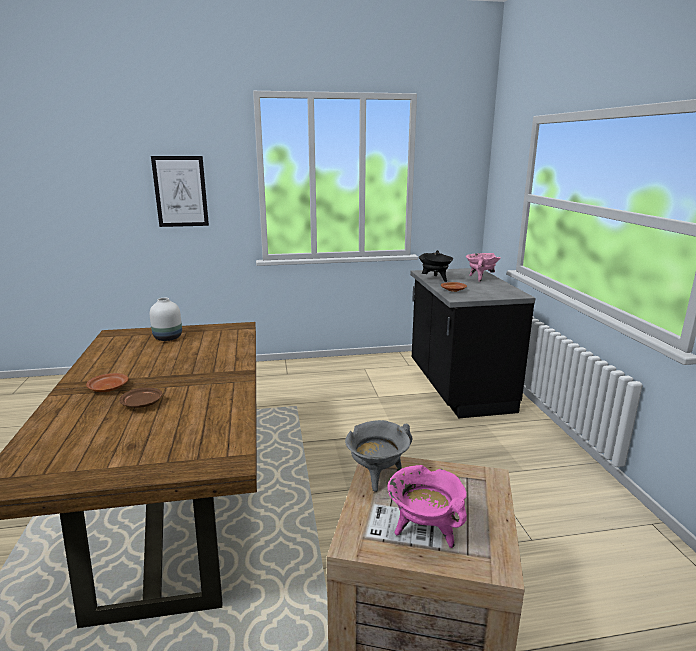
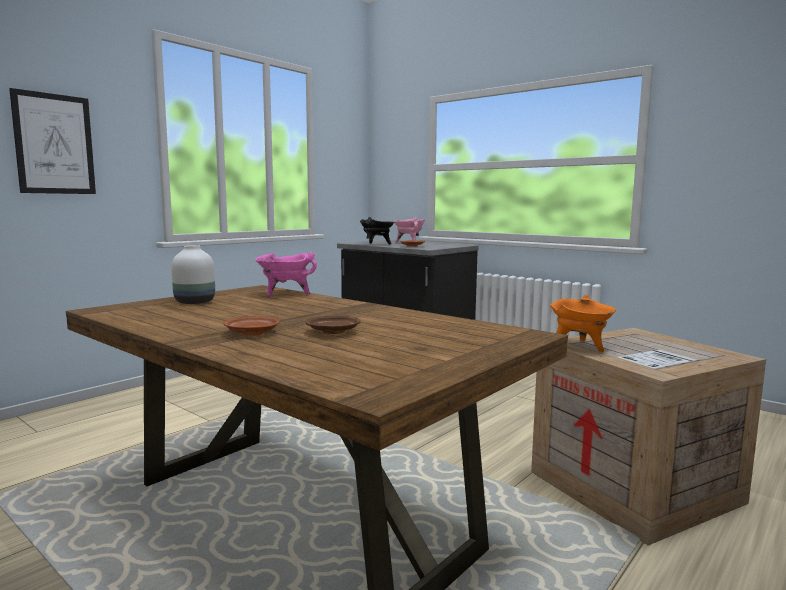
camera: 40 degrees left, 10 degrees down
grey cooking pot [345,420,412,492] -> orange cooking pot [550,295,616,352]
pink cooking pot [387,465,467,548] -> pink cooking pot moved to [255,252,317,297]

